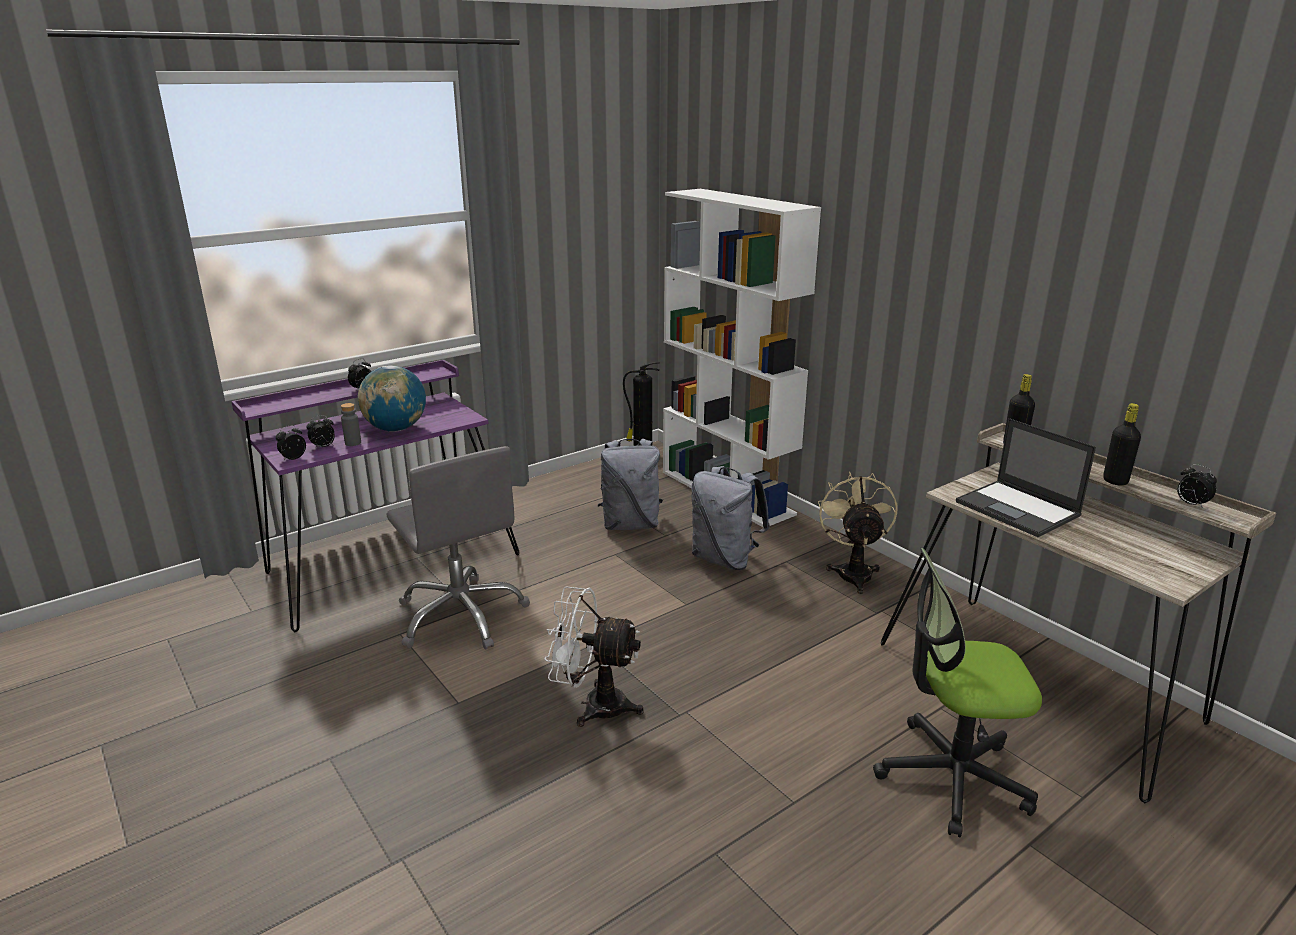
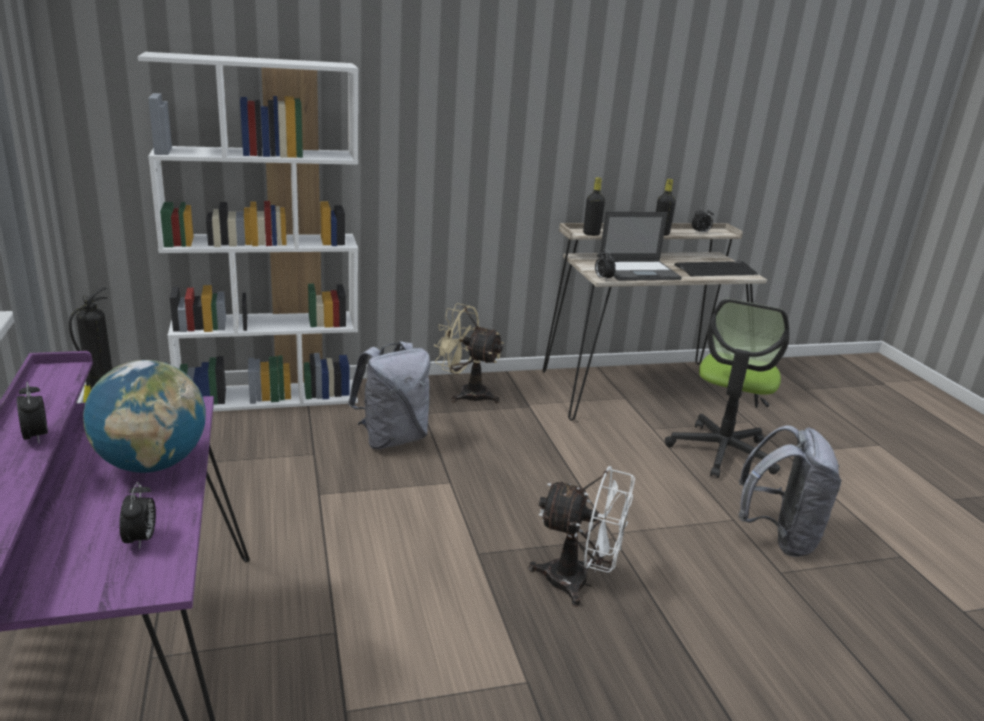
camera: 70 degrees left, 0 degrees up
alarm clock [276,425,306,460] -> alarm clock moved to [595,249,616,281]
grey bottle [341,403,361,446] -> none
grey office chair [386,446,530,650] -> none
white fan [544,587,644,727] -> white fan turned 105 degrees counterclockwise [529,466,635,607]
grey backpack [598,438,663,530] -> grey backpack moved to [739,425,841,557]
none -> keyboard [674,261,758,276]

